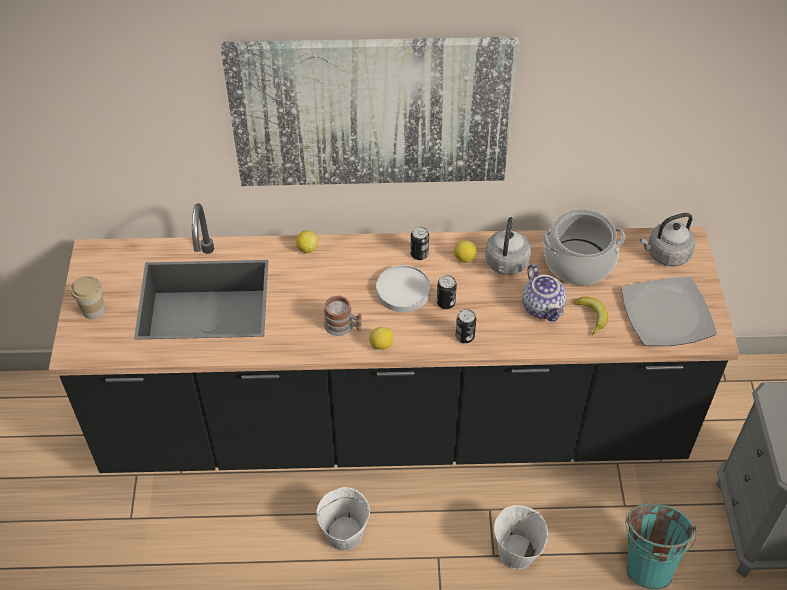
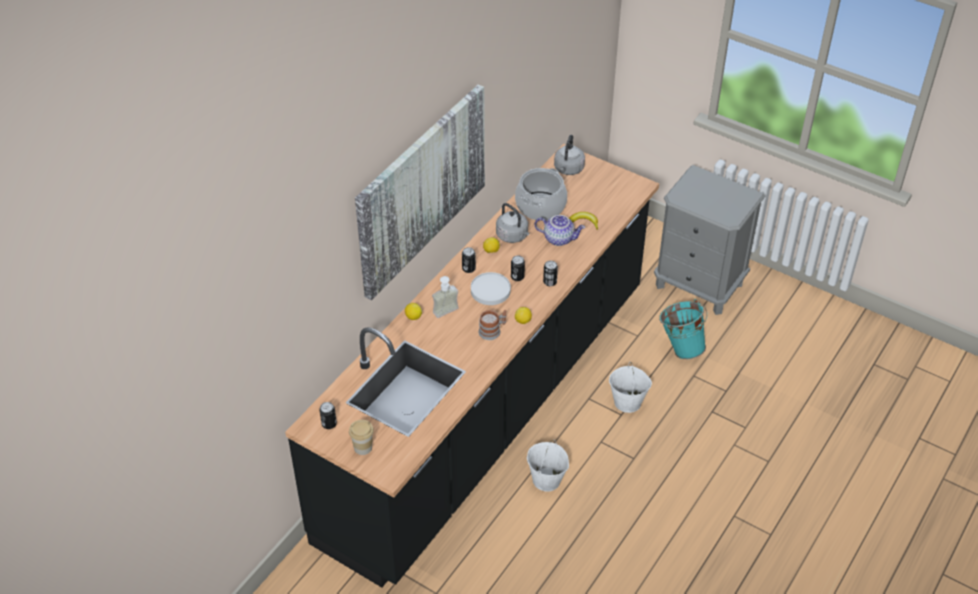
camera: 55 degrees left, 5 degrees down
plate [621,277,717,346] -> none
none -> can [320,402,337,429]
none -> soap dispenser [432,276,459,318]

